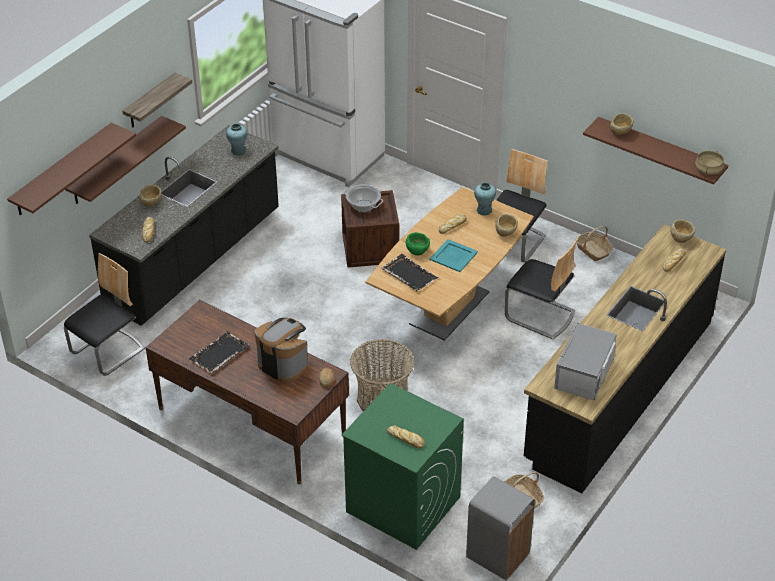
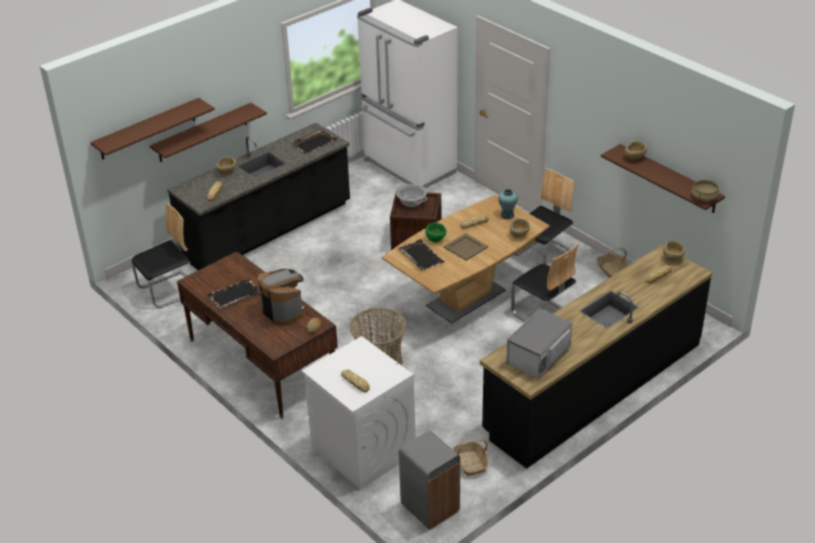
camera: 15 degrees right, 5 degrees down
shelf [122,73,192,128] -> none
turquoise vase [226,123,248,155] -> black tray [292,129,337,154]
green washing machine [342,383,464,550] -> white washing machine [302,336,416,490]
turquoise tray [430,239,478,272] -> beige tray [444,233,488,261]

